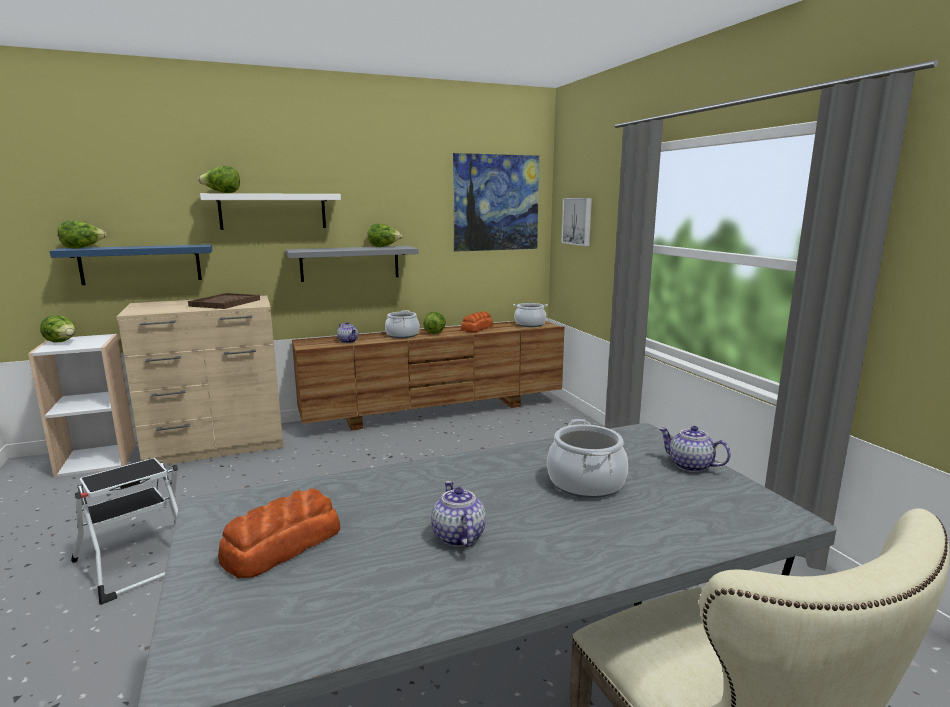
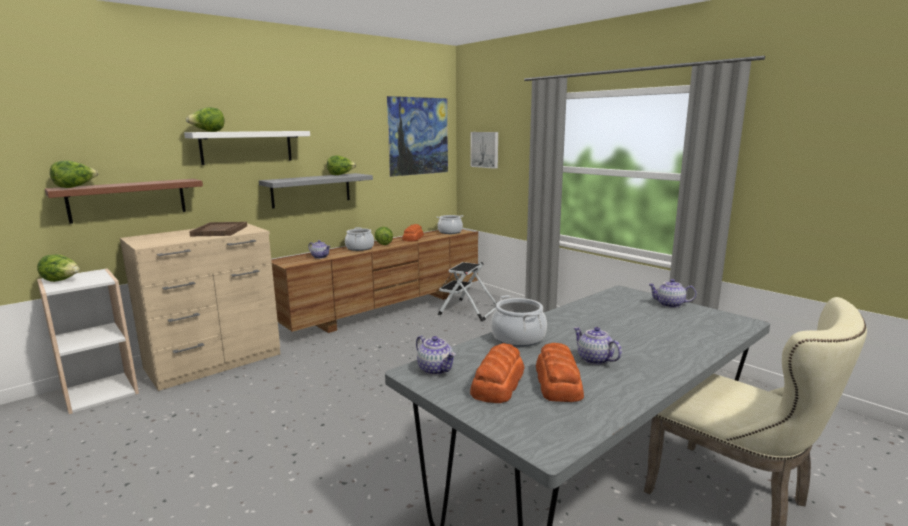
camera: 20 degrees left, 0 degrees up
blue shelf [50,244,212,285] -> brown shelf [45,179,203,224]
step ladder [71,458,178,605] -> step ladder moved to [437,262,497,321]
cooking pot [547,419,628,498] -> cooking pot moved to [491,295,547,347]
none -> teapot [416,336,456,375]
none -> bread [536,343,584,402]

